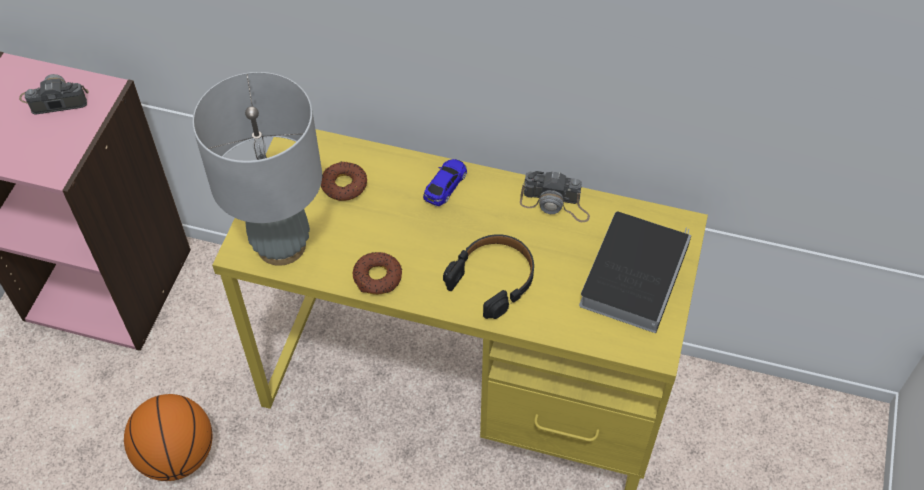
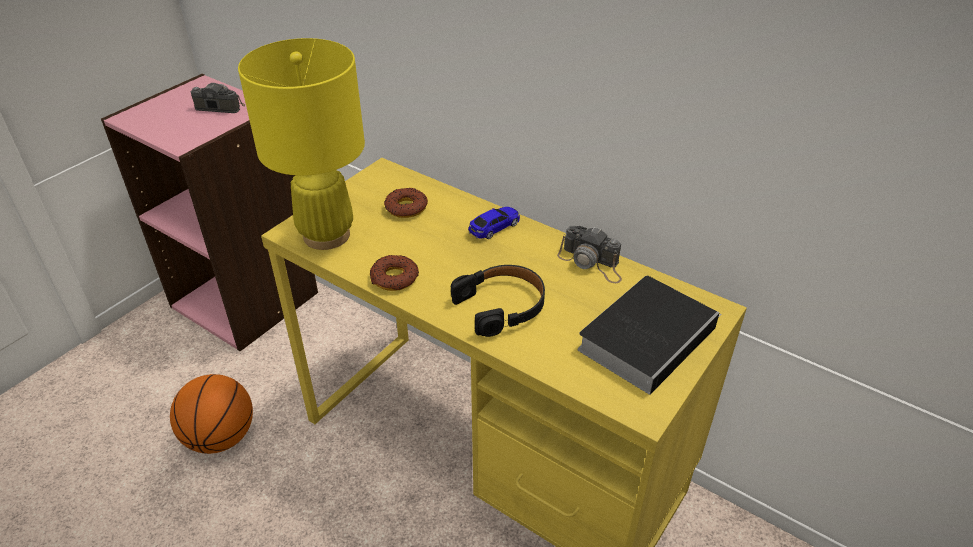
camera: 20 degrees right, 15 degrees down
grey table lamp [192,72,322,266] -> yellow table lamp [238,38,365,250]

